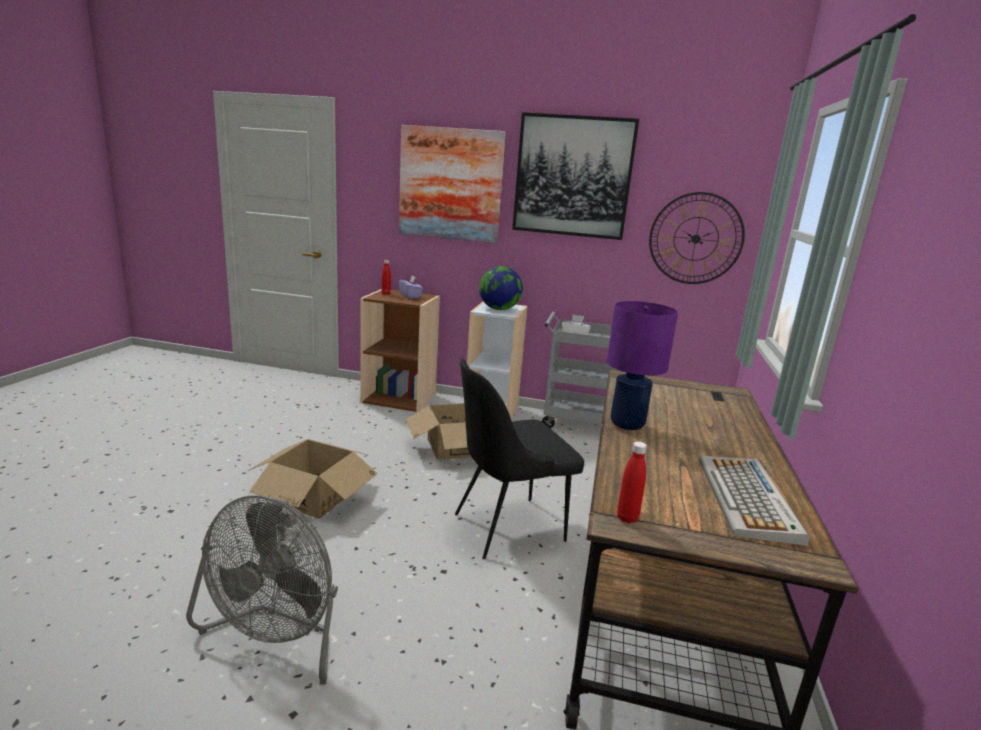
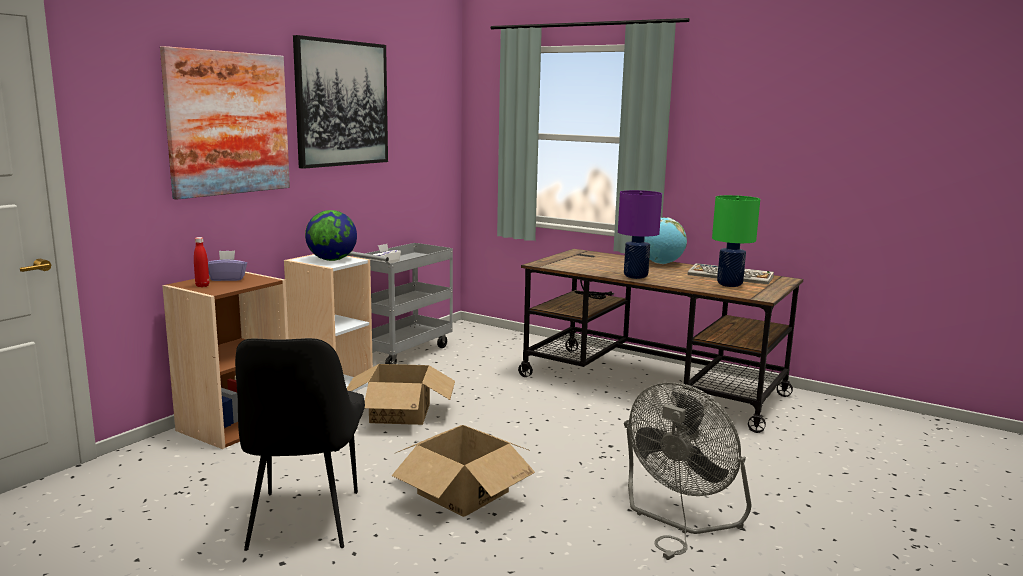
camera: 70 degrees left, 5 degrees down
grey fan [186,495,338,685] -> grey fan turned 90 degrees counterclockwise [624,383,752,560]
black chair [455,358,584,559] -> black chair moved to [235,338,365,551]
red bottle [617,442,647,523] -> none
wall clock [649,192,745,284] -> none
none -> globe [644,217,687,264]
none -> green table lamp [712,195,760,287]

